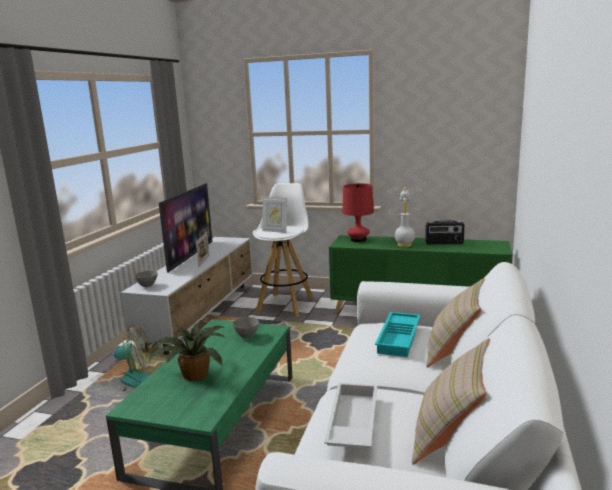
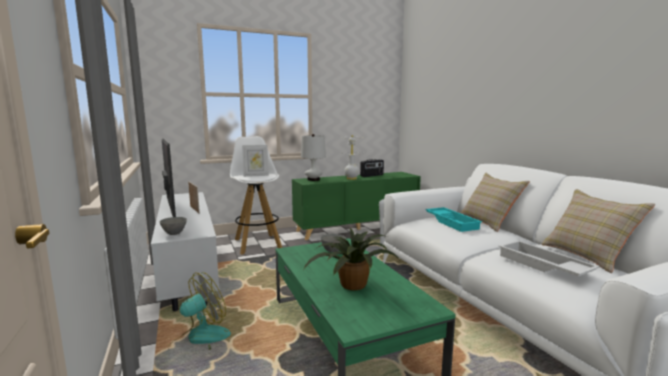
camera: 40 degrees left, 5 degrees down
red table lamp [342,183,374,242] -> white table lamp [301,134,326,181]

